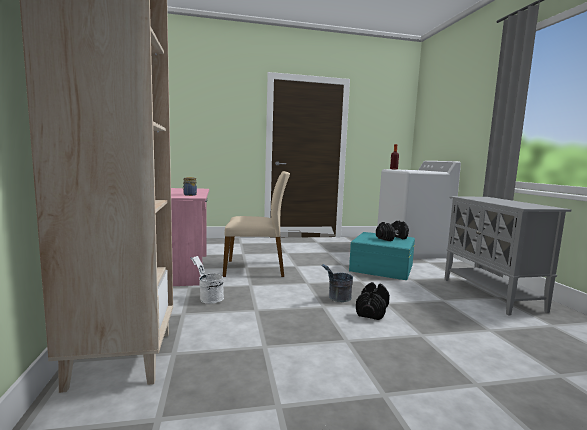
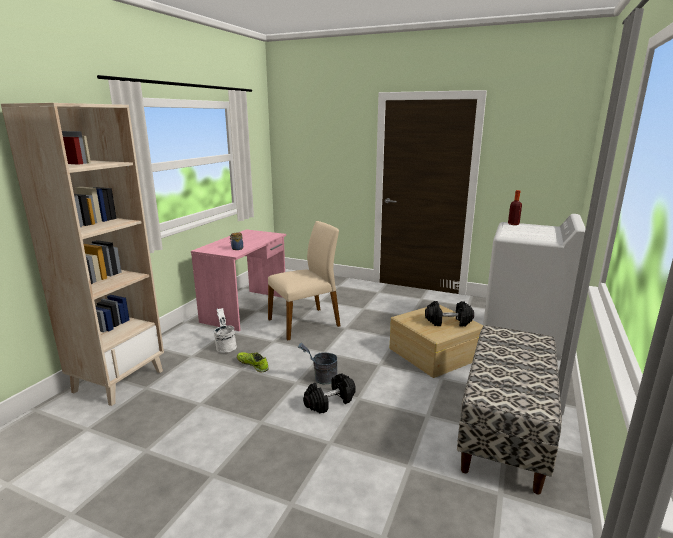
camera: 35 degrees right, 10 degrees up
beige chair [223,171,290,277] -> beige chair turned 60 degrees counterclockwise [268,221,340,340]
turquoise storage box [349,232,415,280] -> beige storage box [390,304,484,378]
grey cabinet [444,196,571,315] -> bench [457,325,562,495]
none -> shoe [237,352,269,372]

